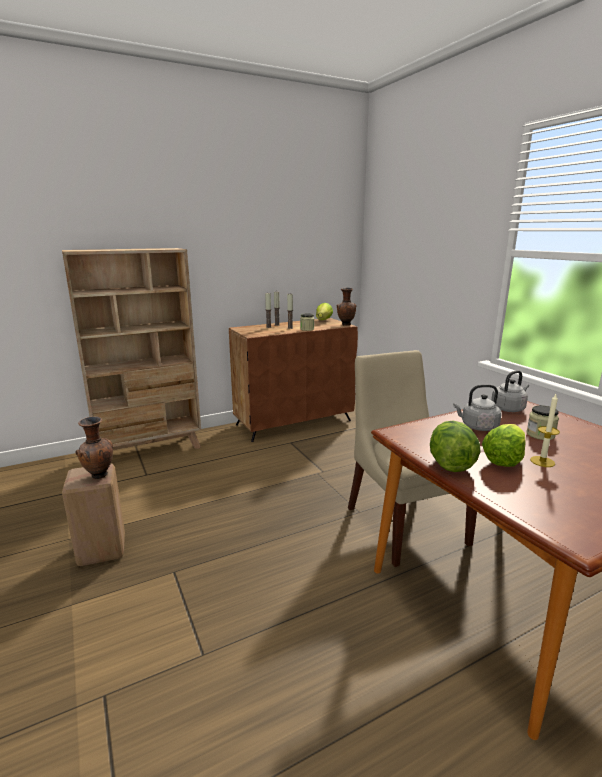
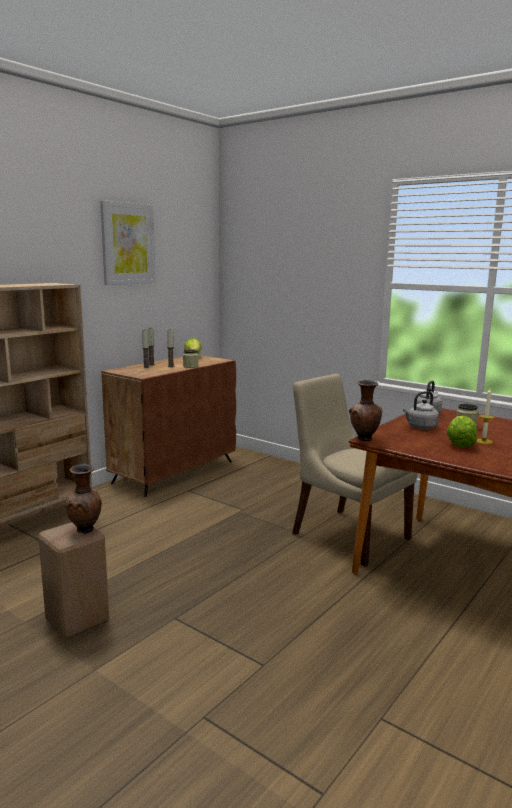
camera: 25 degrees left, 5 degrees down
brown vase [337,288,356,325] -> brown vase moved to [349,380,382,441]
lettuce [430,421,481,472] -> none
none -> picture [100,200,156,285]

